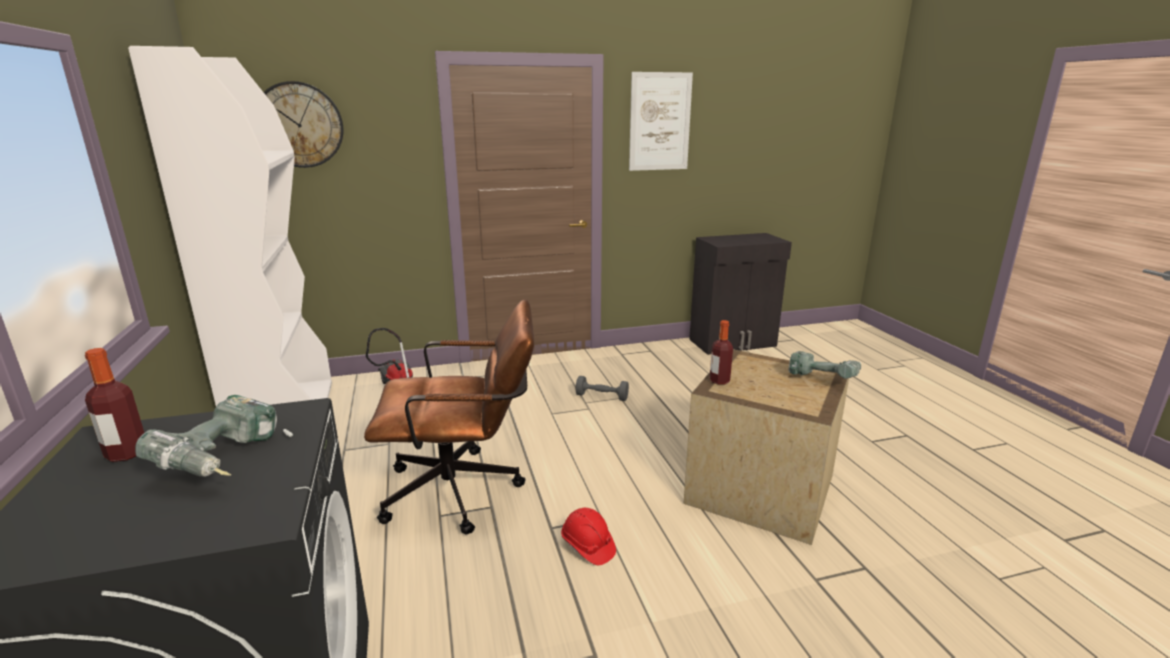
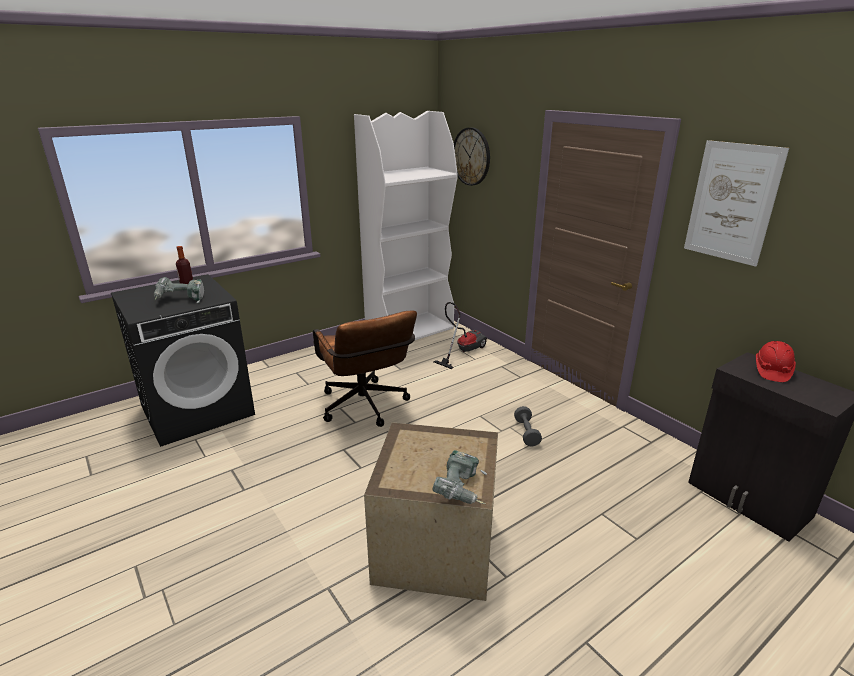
camera: 70 degrees right, 5 degrees up
red hard hat [561,508,616,565] -> red hard hat moved to [756,341,796,382]
bottle [710,320,733,385] -> none

